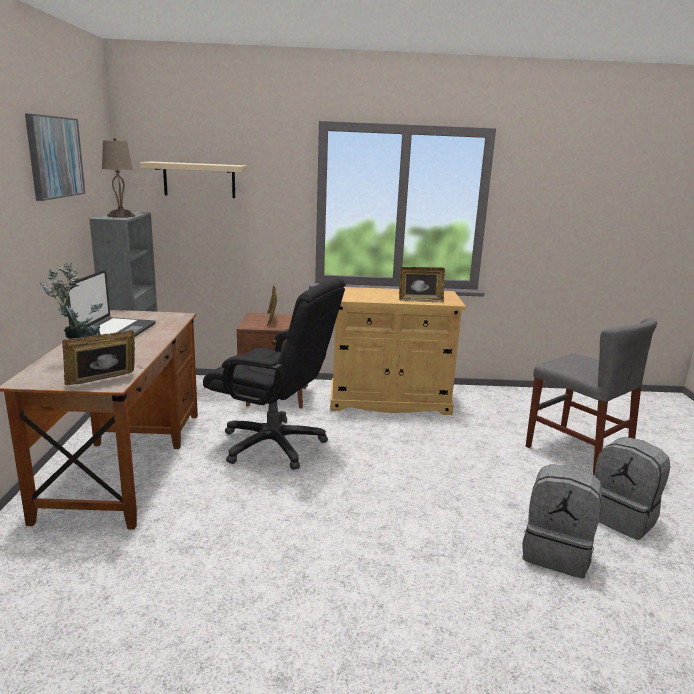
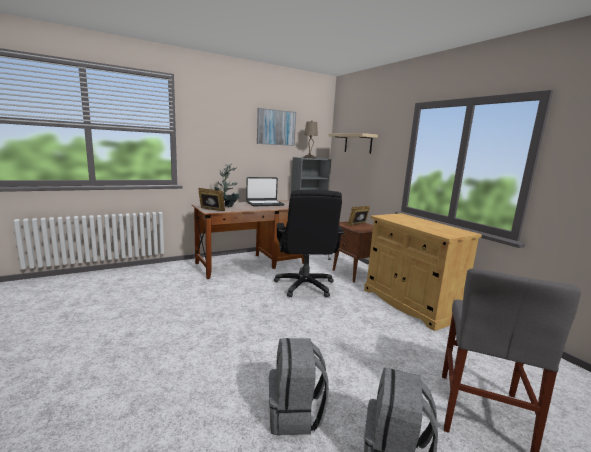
camera: 60 degrees right, 5 degrees down
picture frame [399,267,445,302] -> none

